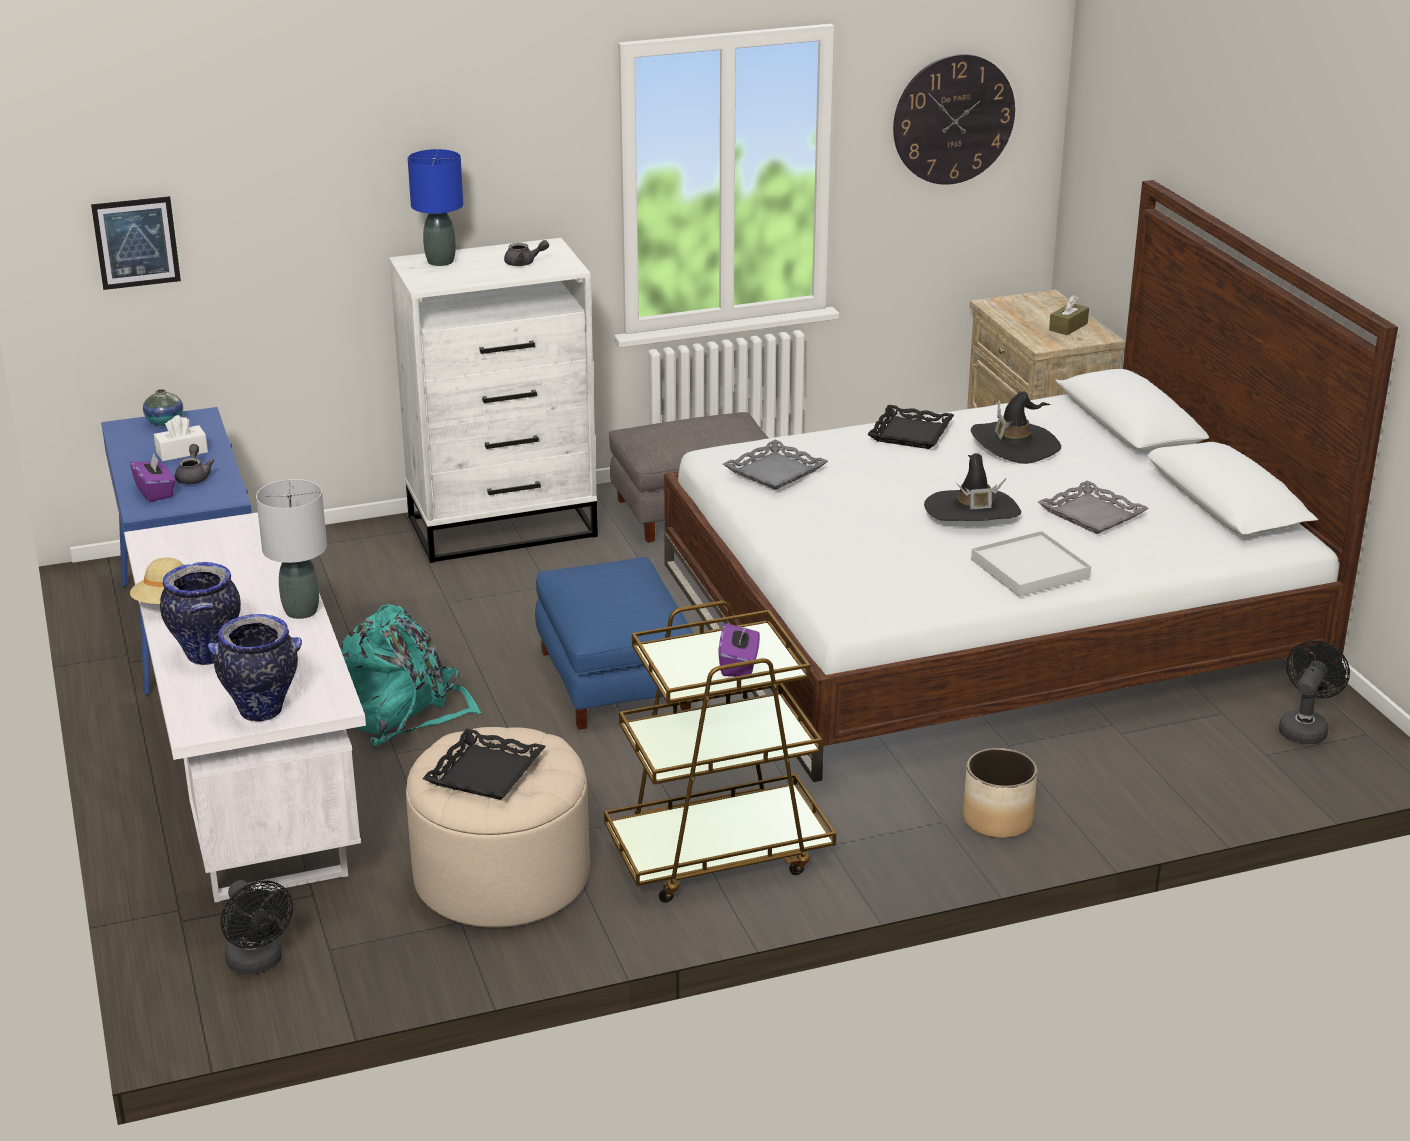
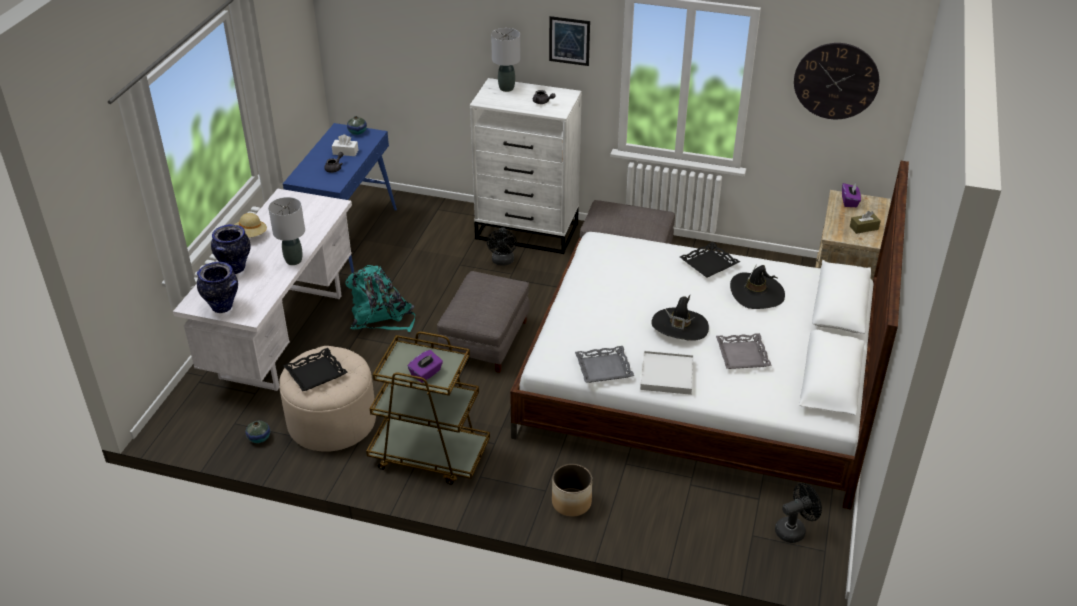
camera: 35 degrees right, 10 degrees up
picture [91,196,181,290] -> picture moved to [549,16,590,66]
purple tissue box [130,452,175,502] -> purple tissue box moved to [842,183,861,207]
black fan [220,880,293,974] -> black fan moved to [487,228,517,266]
blue table lamp [408,149,463,266] -> grey table lamp [491,28,520,92]
blue ottoman [535,557,693,730] -> grey ottoman [437,271,530,373]
grey tray [723,440,828,490] -> grey tray moved to [575,346,634,383]
none -> vase [246,421,270,443]

